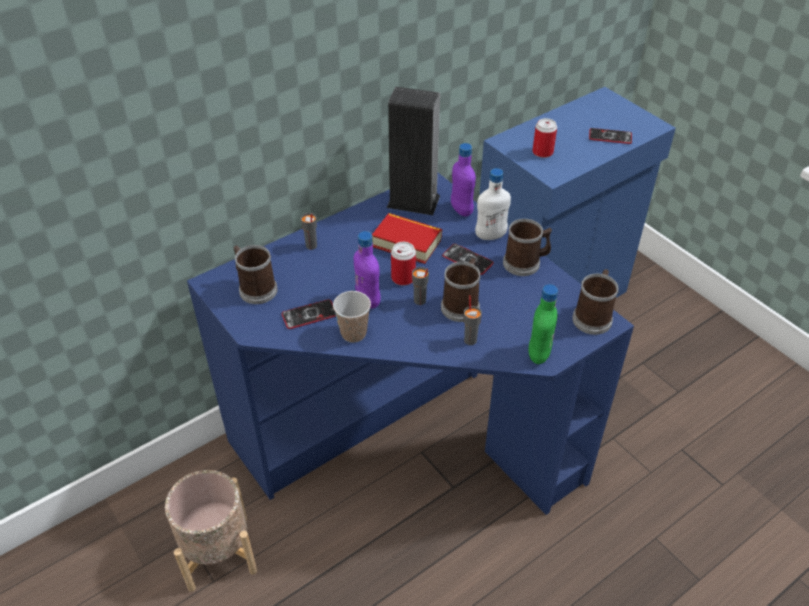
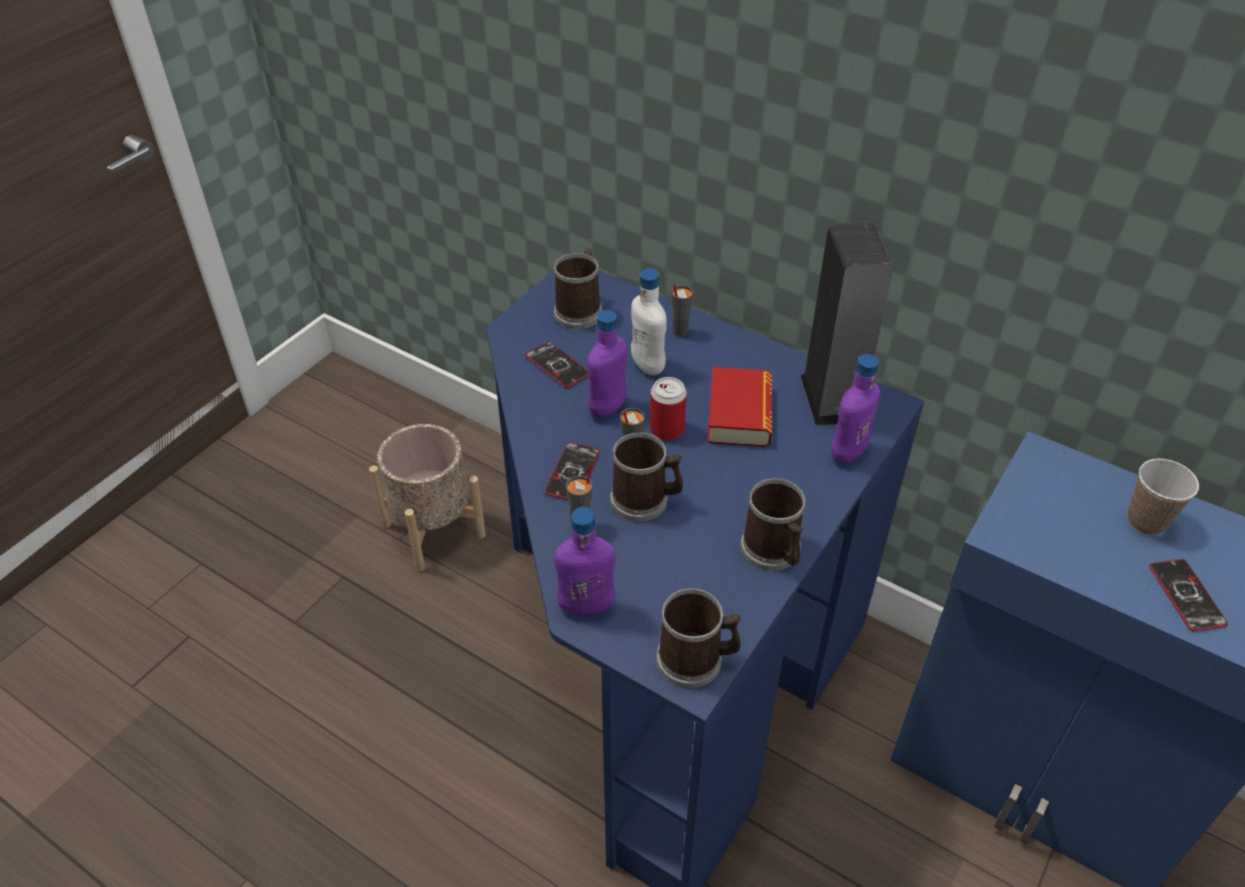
camera: 70 degrees right, 0 degrees up
cup [333,291,371,343] -> cup moved to [1128,459,1199,536]
phone [442,244,494,275] -> phone moved to [545,442,600,500]
white bottle [475,168,511,240] -> white bottle moved to [631,269,667,375]
green bottle [528,284,558,364] -> purple bottle [554,507,616,616]
can [533,118,557,158] -> none

